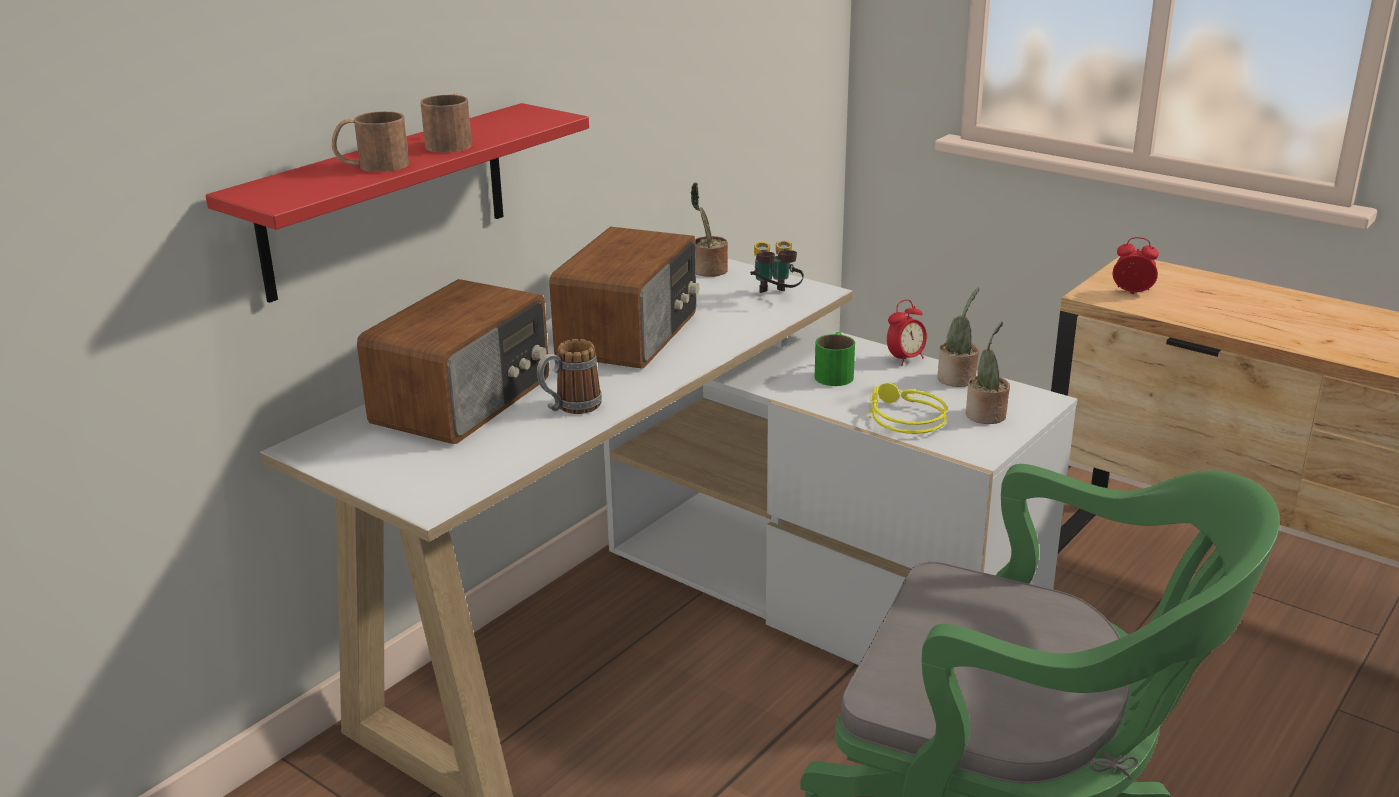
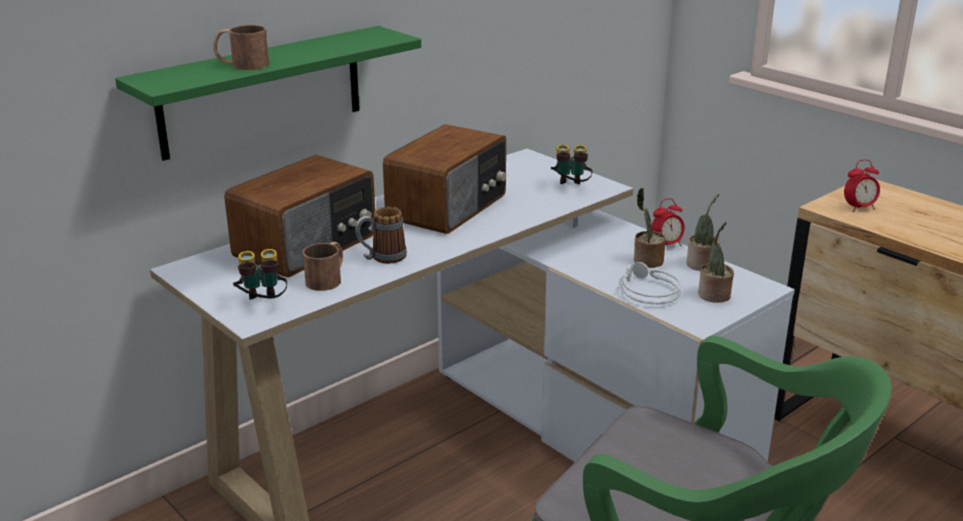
camera: 10 degrees right, 0 degrees up
red shelf [206,103,589,303] -> green shelf [115,26,421,161]
brown mug [420,93,472,153] -> brown mug moved to [303,242,343,291]
potted plant [690,182,728,277] -> potted plant moved to [634,188,666,268]
green mug [815,332,855,386] -> none
yellow headphones [869,382,947,434] -> grey headphones [618,262,681,304]
alarm clock [1113,237,1159,294] -> alarm clock turned 135 degrees clockwise [844,159,880,212]
none -> binoculars [233,249,287,300]

